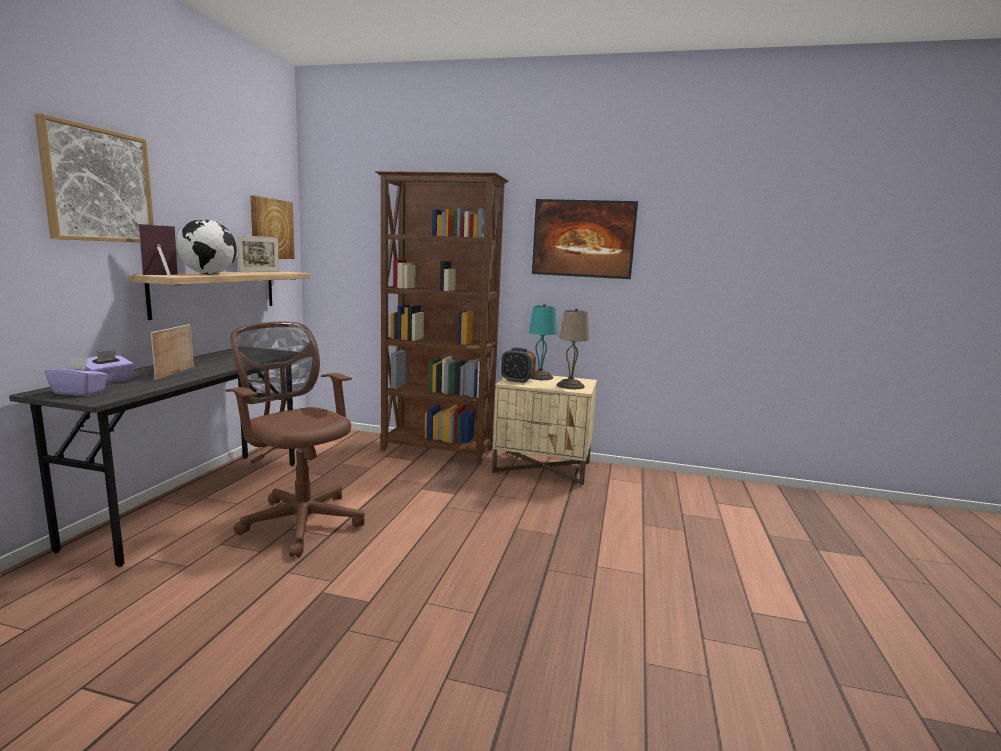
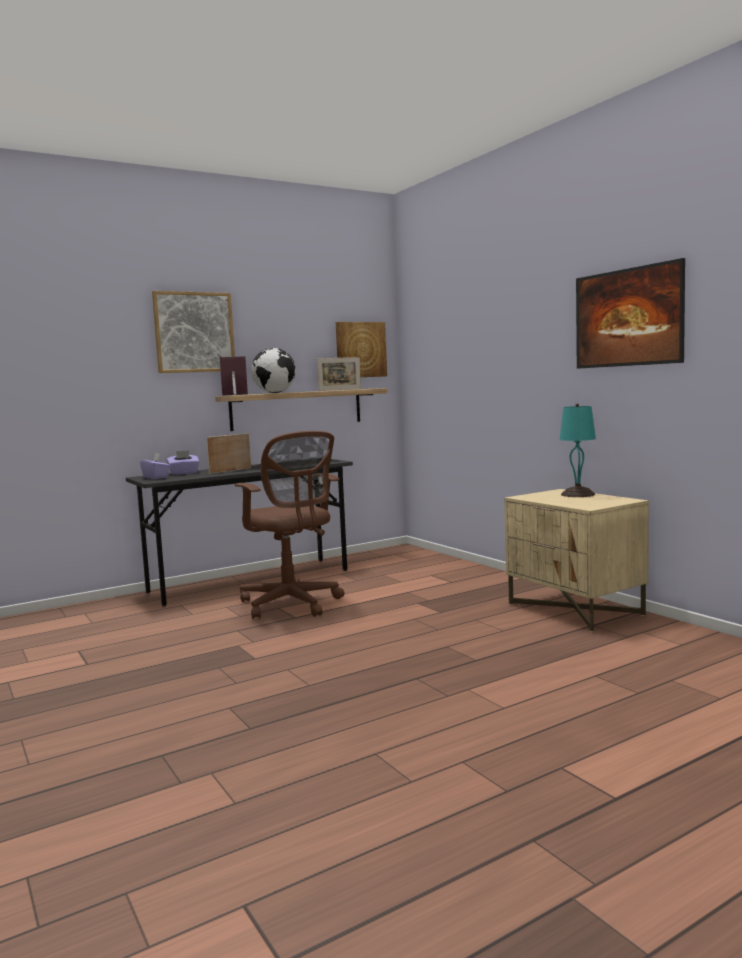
camera: 45 degrees right, 5 degrees down
brown office chair [225,322,365,558] -> brown office chair turned 150 degrees clockwise [234,431,344,619]
brown bookcase [375,171,508,464] -> none
alarm clock [501,347,536,383] -> none
beige table lamp [557,308,589,389] -> none

